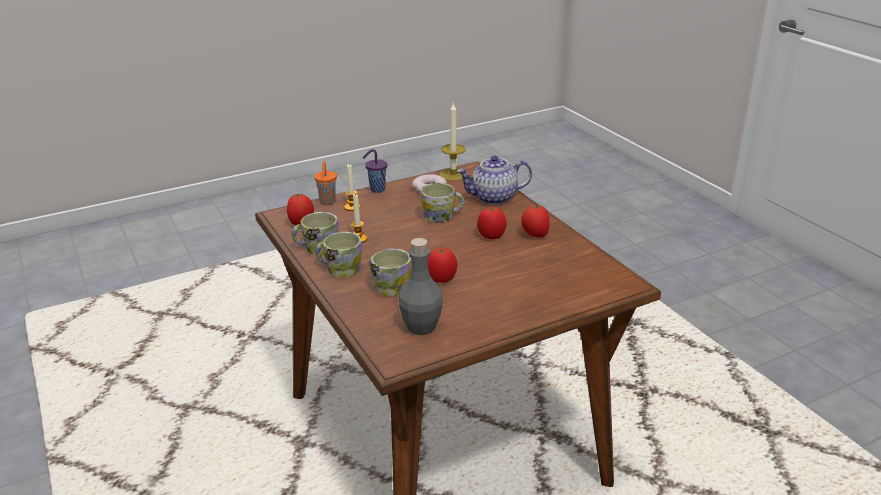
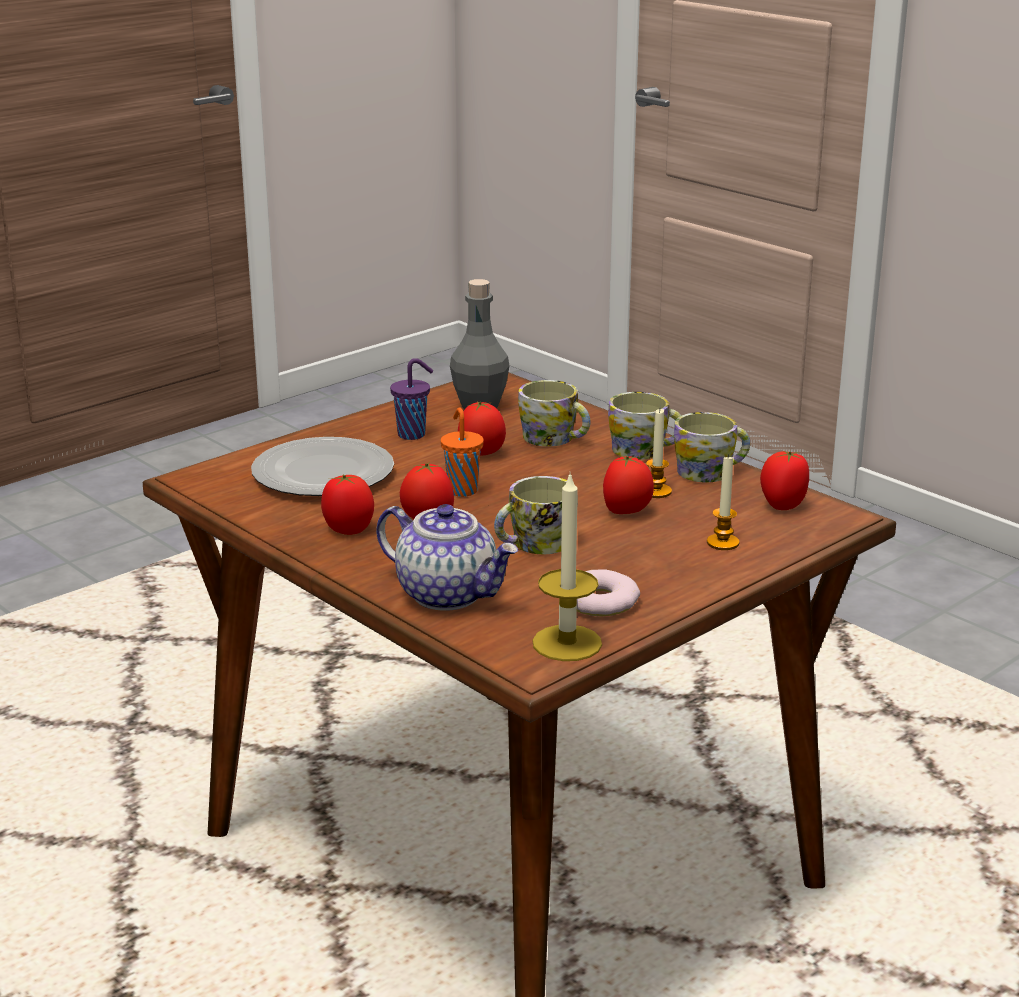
camera: 165 degrees right, 5 degrees down
orange cup [314,161,337,205] -> orange cup moved to [441,408,484,497]
purple cup [363,149,387,193] -> purple cup moved to [390,358,433,440]
teapot [457,155,532,205] -> teapot turned 60 degrees clockwise [376,504,518,611]
none -> plate [251,437,394,496]
none -> tomato [603,456,654,514]

